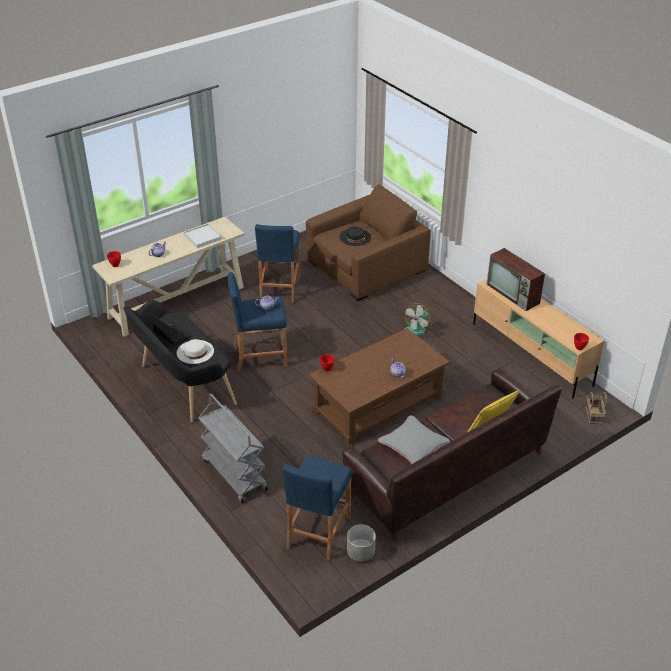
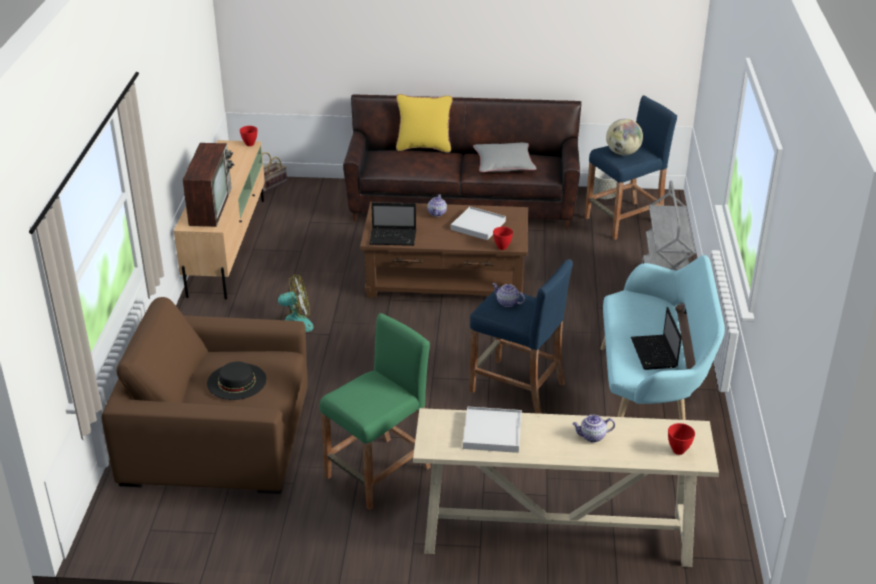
camera: 140 degrees left, 5 degrees down
black bench [124,300,237,422] -> turquoise bench [601,255,725,420]
white hat [177,339,214,364] -> none
blue stool [255,224,300,303] -> green stool [320,313,431,510]
none -> laptop [369,202,416,246]
none -> white tray [451,207,506,240]
none -> globe [606,119,643,155]

